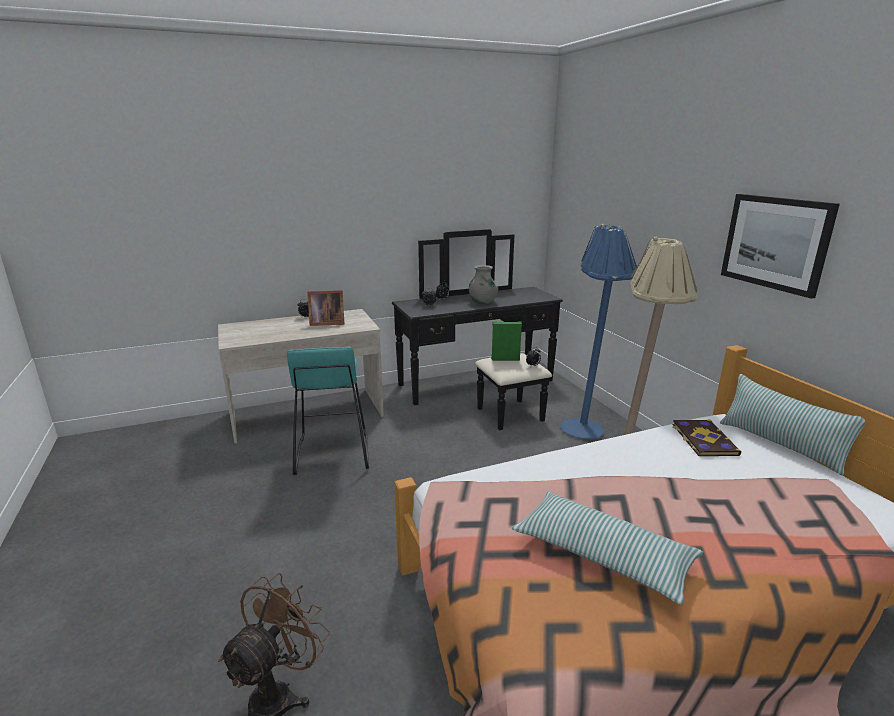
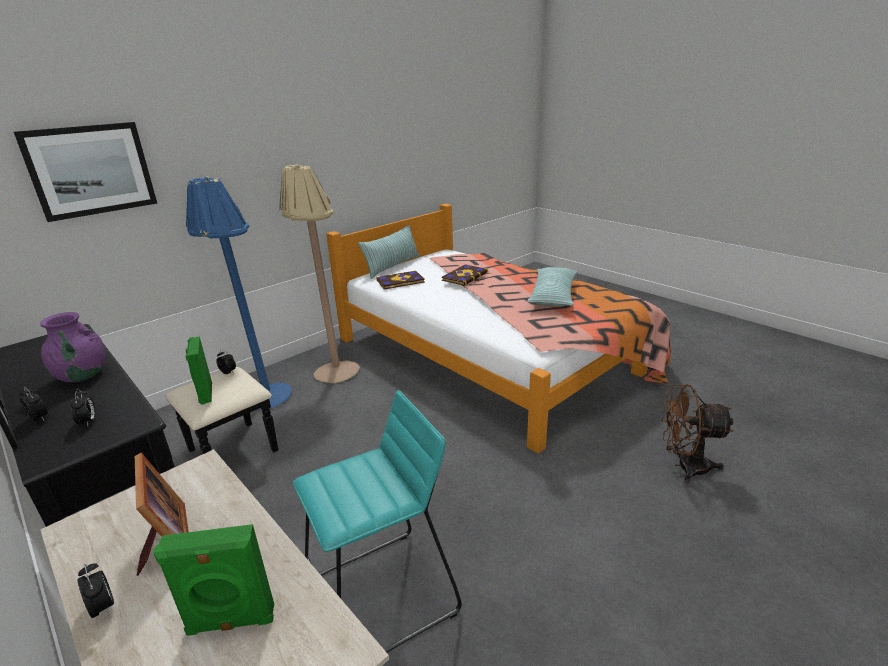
camera: 110 degrees left, 5 degrees up
grey vase [469,265,498,304] -> purple vase [40,312,105,382]
picture [721,194,840,299] -> picture moved to [14,122,157,222]
none -> green speaker [153,524,274,636]
none -> book [442,264,488,286]

